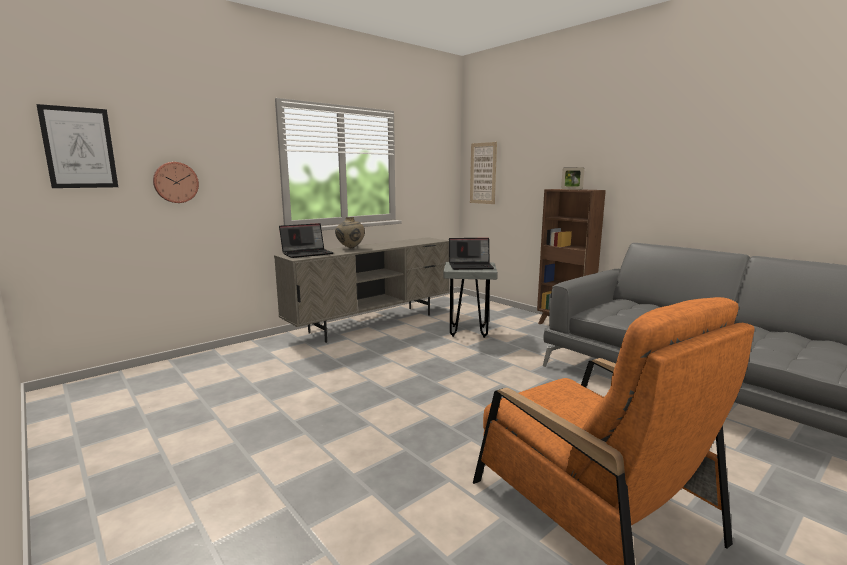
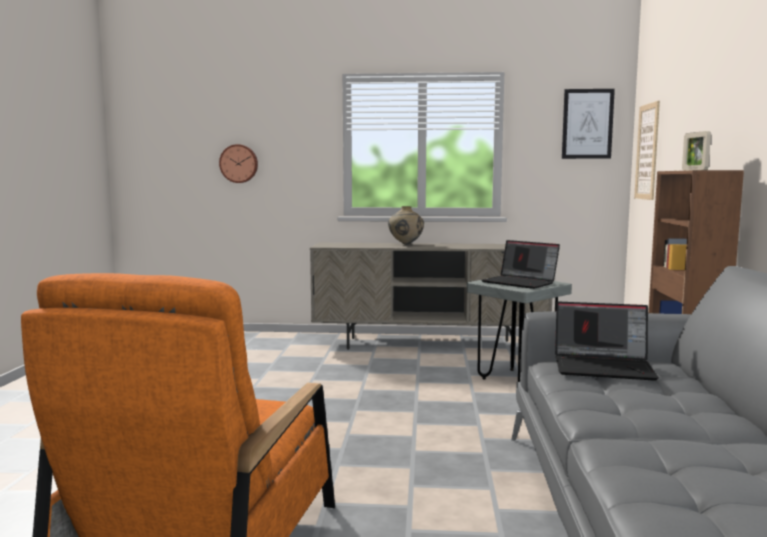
camera: 45 degrees right, 5 degrees down
picture [36,104,118,188] -> picture moved to [562,89,615,159]
laptop [279,223,334,258] -> laptop moved to [555,302,659,381]

